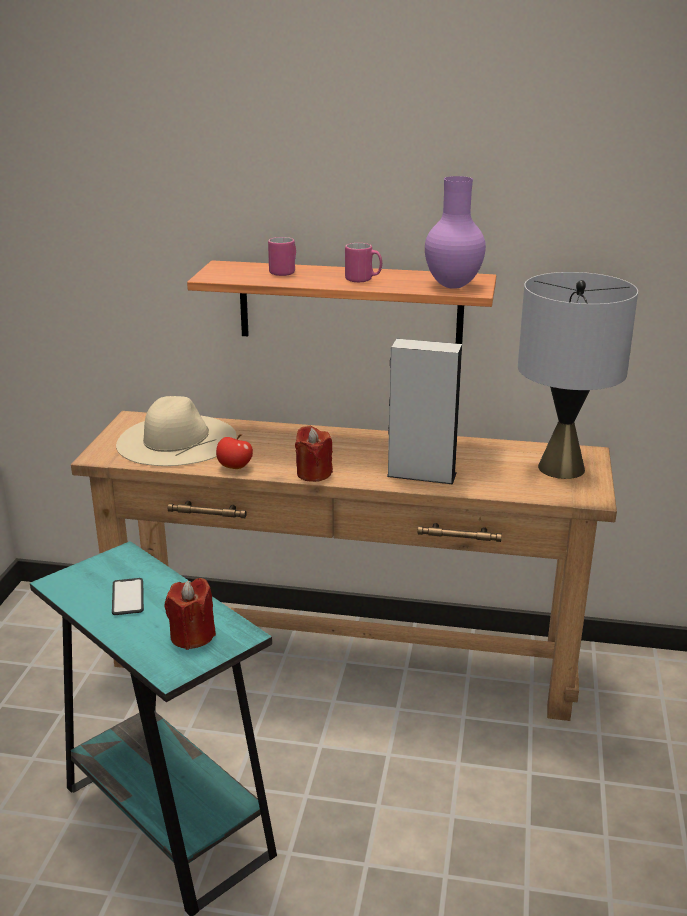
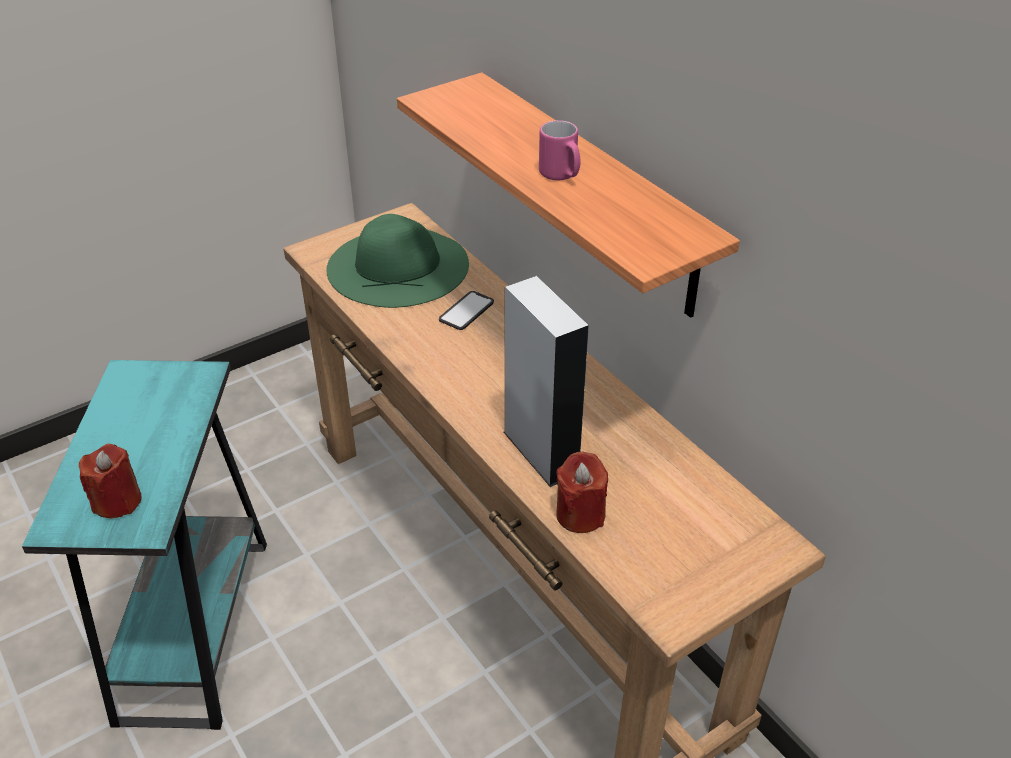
camera: 45 degrees right, 15 degrees up
phone [112,578,144,615] -> phone moved to [439,291,494,330]
beige hat [116,396,236,466] -> green hat [326,214,469,308]
apple [216,434,253,469] -> none
pink mug [268,237,296,276] -> none
red candle [295,426,333,482] -> red candle moved to [556,451,608,533]
purple vase [425,176,486,289] -> none
grey table lamp [518,272,638,479] -> none

